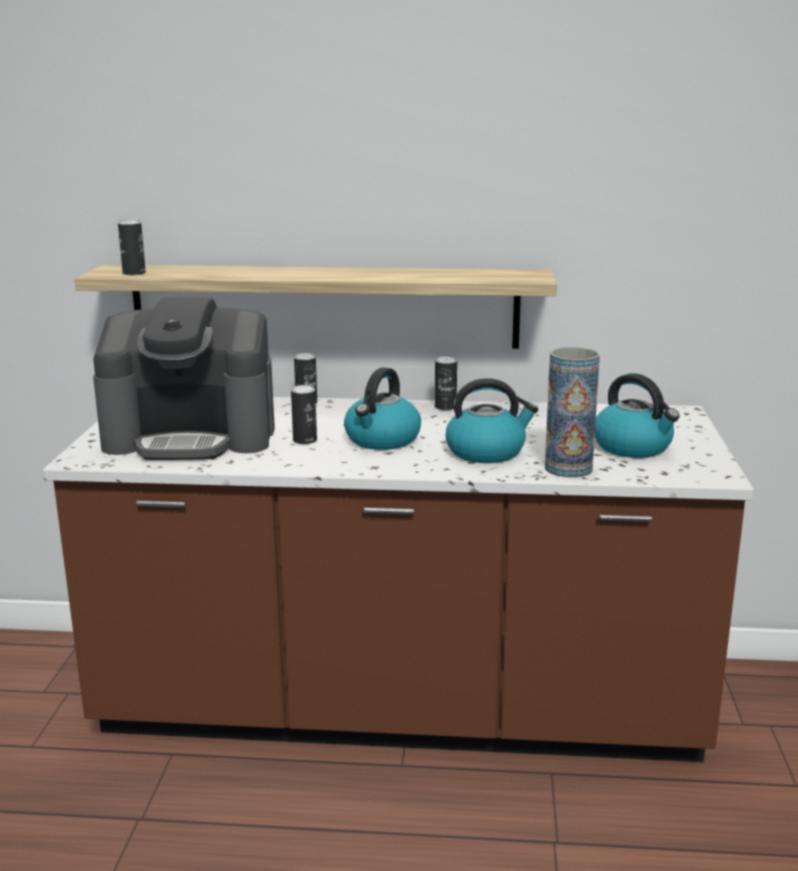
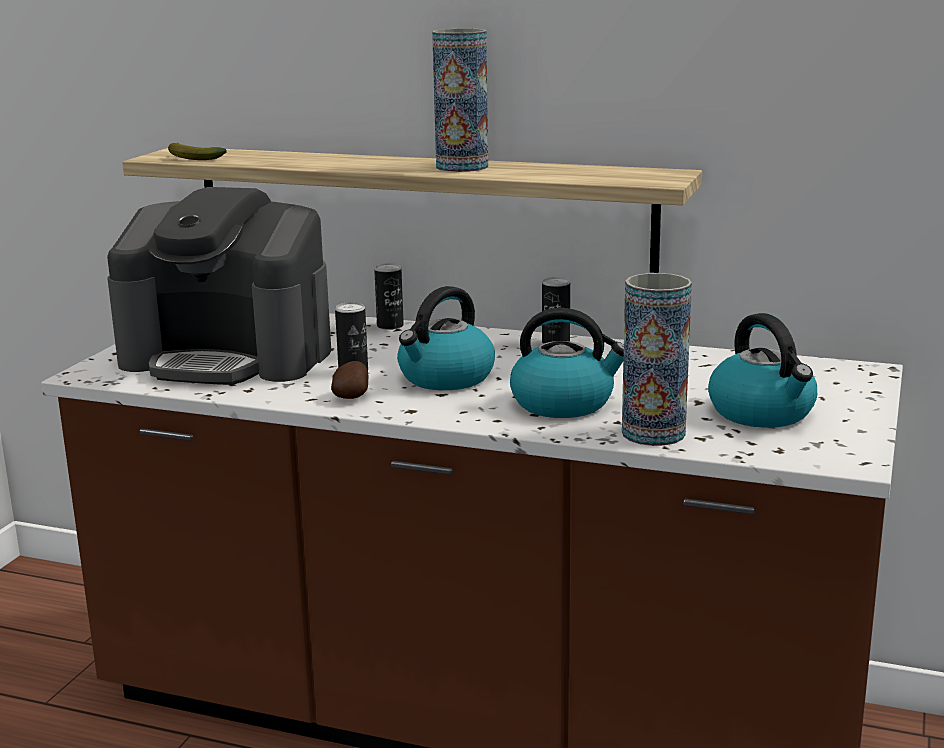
camera: 15 degrees right, 0 degrees up
can [118,220,146,275] -> banana [168,143,227,160]
none -> potato [331,361,368,399]
none -> vase [432,29,488,172]

